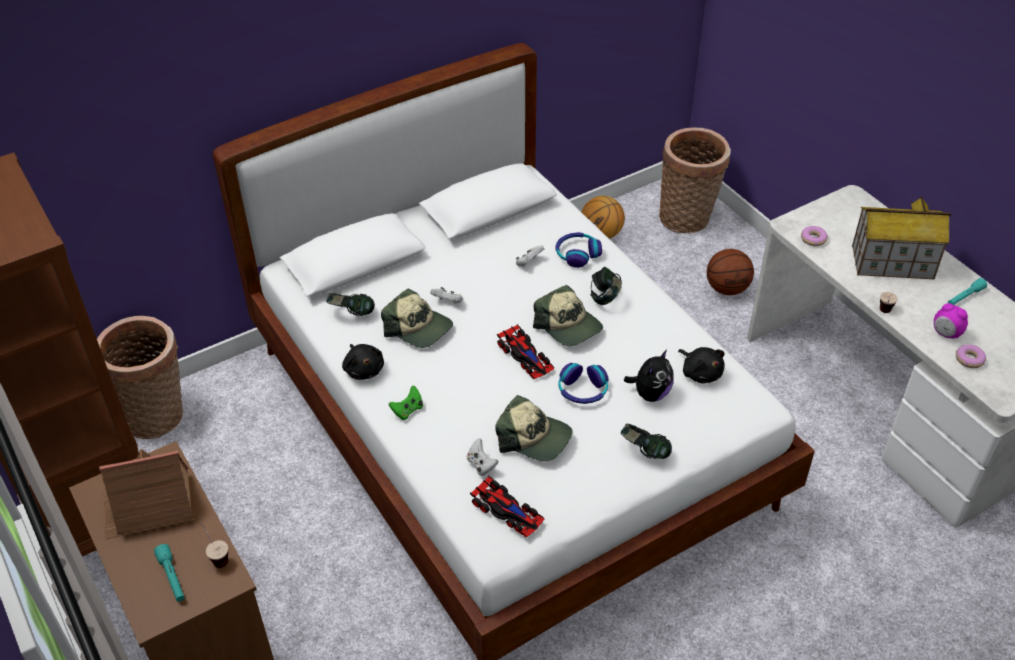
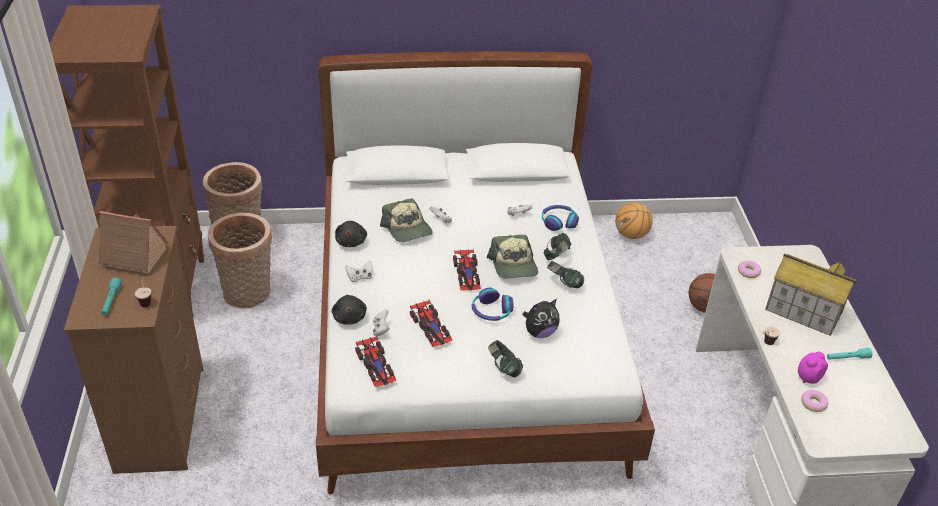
camera: 25 degrees right, 5 degrees down
headphones [326,293,375,316] -> headphones moved to [547,260,584,288]
green game controller [389,386,423,420] -> white game controller [346,261,373,282]
cap [495,395,573,461] -> toy car [410,300,452,347]
basket [659,128,731,234] -> basket moved to [208,213,272,309]
black plush toy [678,347,725,384] -> black plush toy moved to [332,294,367,325]
alarm clock [934,303,968,338] -> alarm clock turned 75 degrees clockwise [798,351,828,384]

